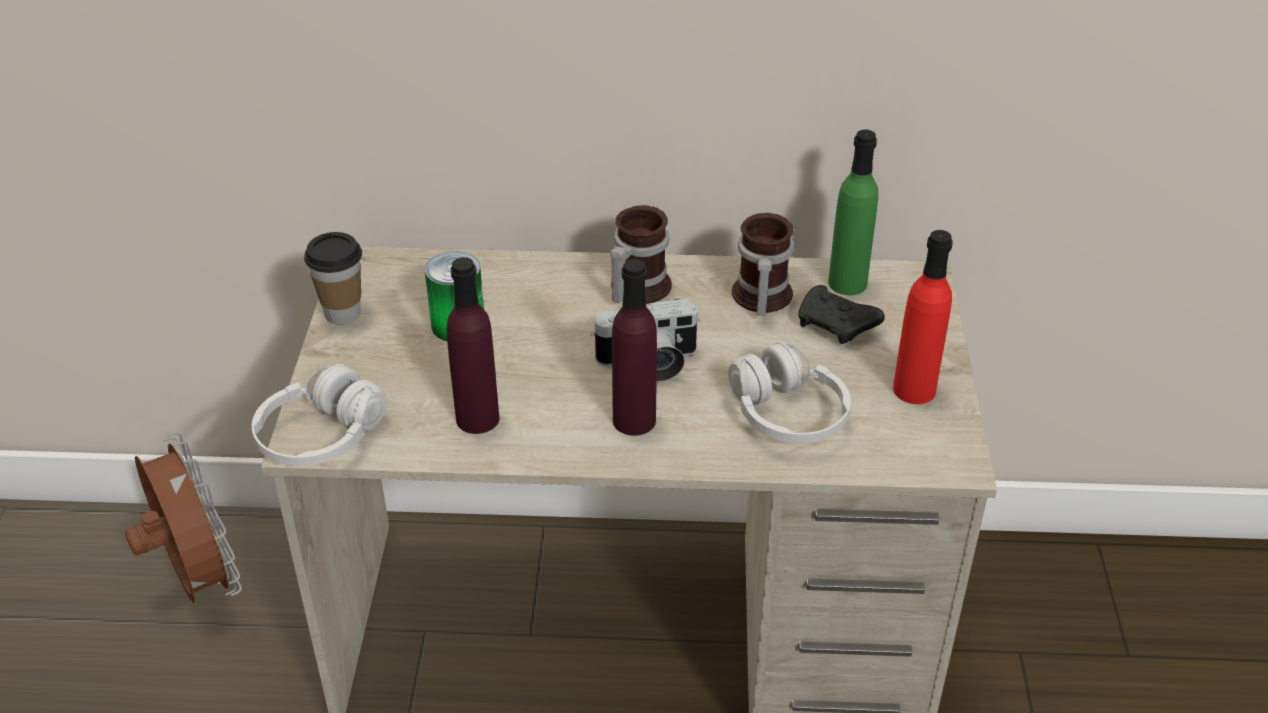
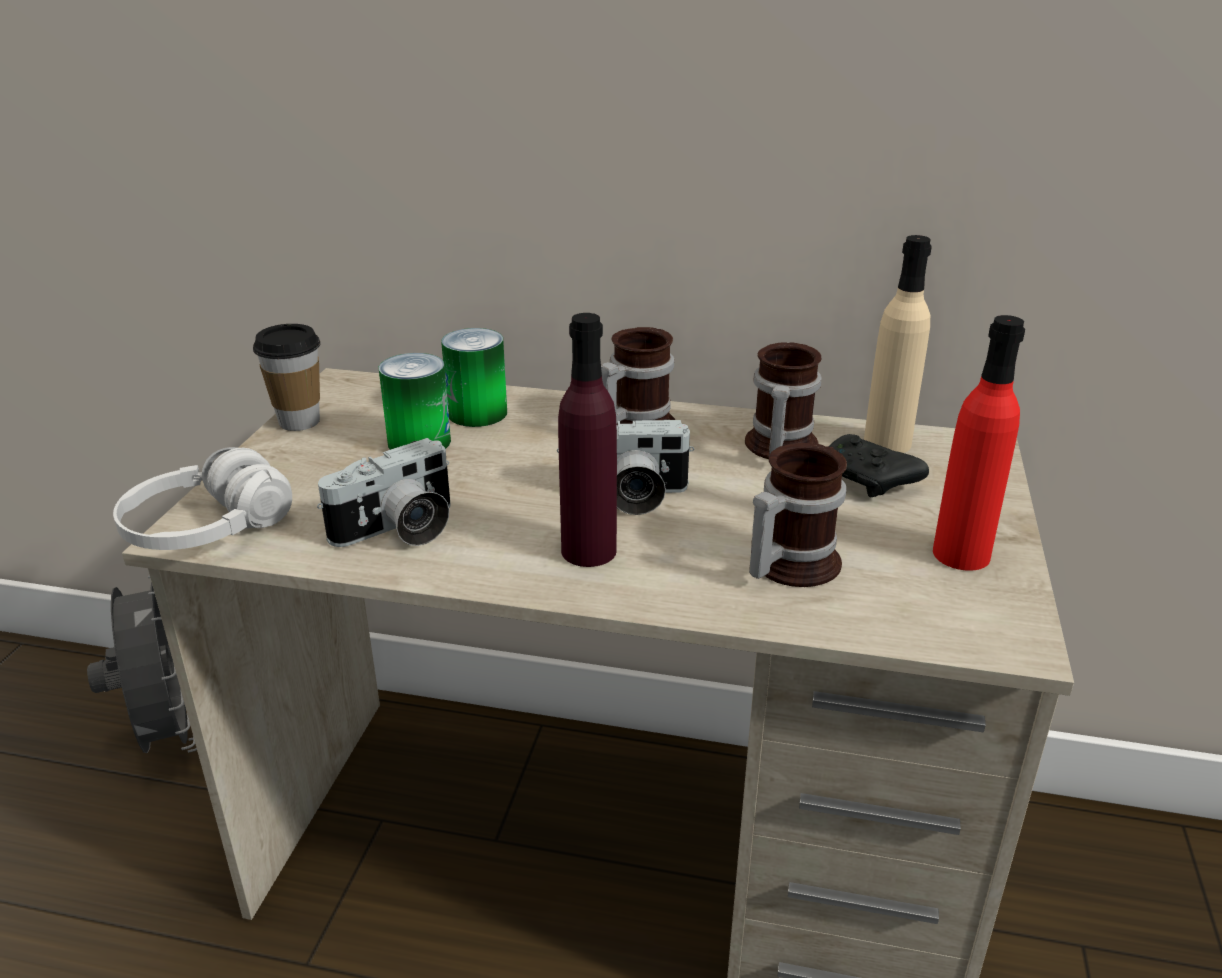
camera: 10 degrees right, 10 degrees down
brown fan [125,432,242,603] -> grey fan [87,576,197,753]
purple bottle [447,257,500,434] -> camera [317,438,451,547]
white headphones [728,342,851,443] -> mug [749,443,847,587]
green bottle [828,130,878,295] -> beige bottle [864,235,932,453]
none -> can [441,328,507,427]

